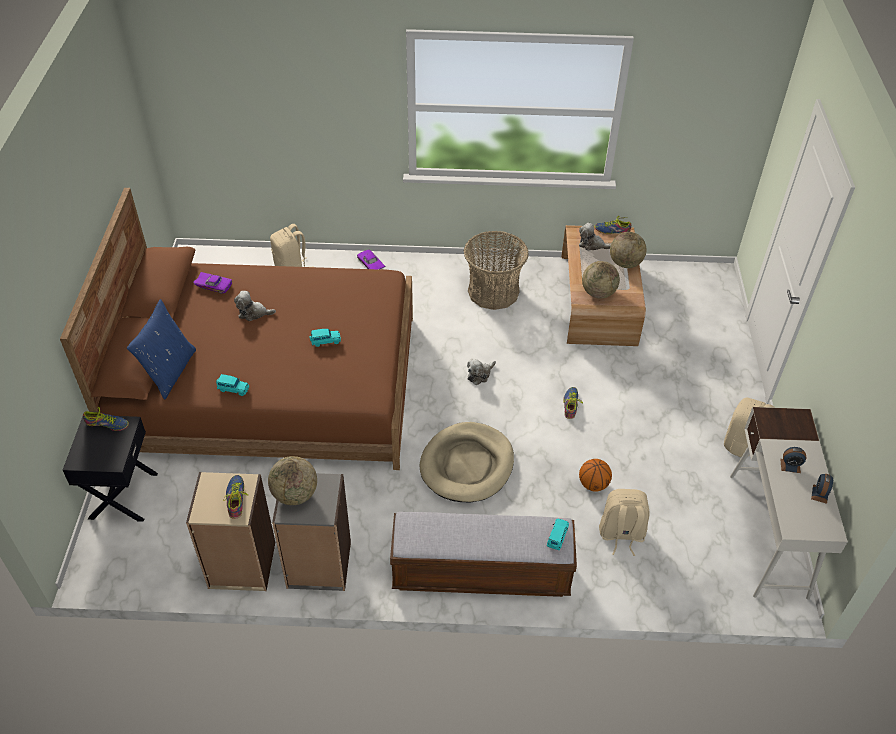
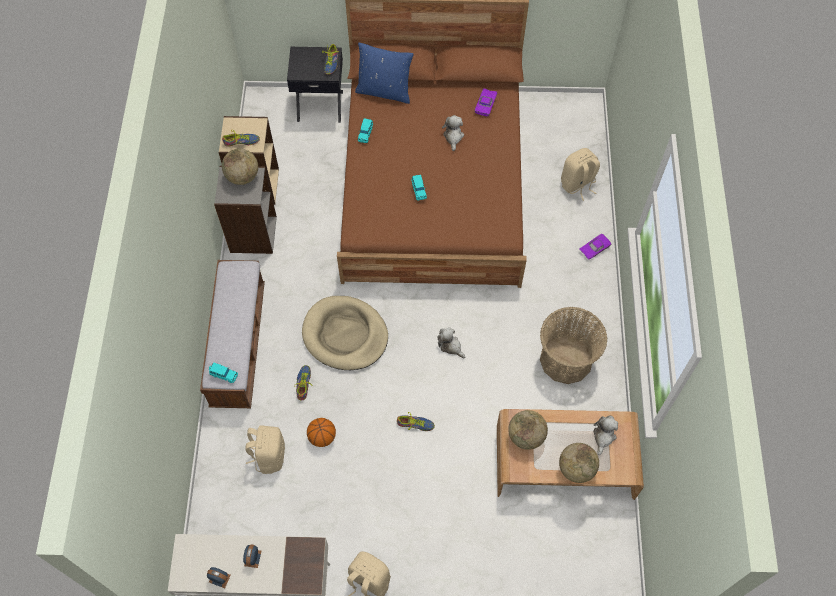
camera: 90 degrees right, 15 degrees up
shoe [594,216,631,234] -> shoe moved to [294,365,313,400]

